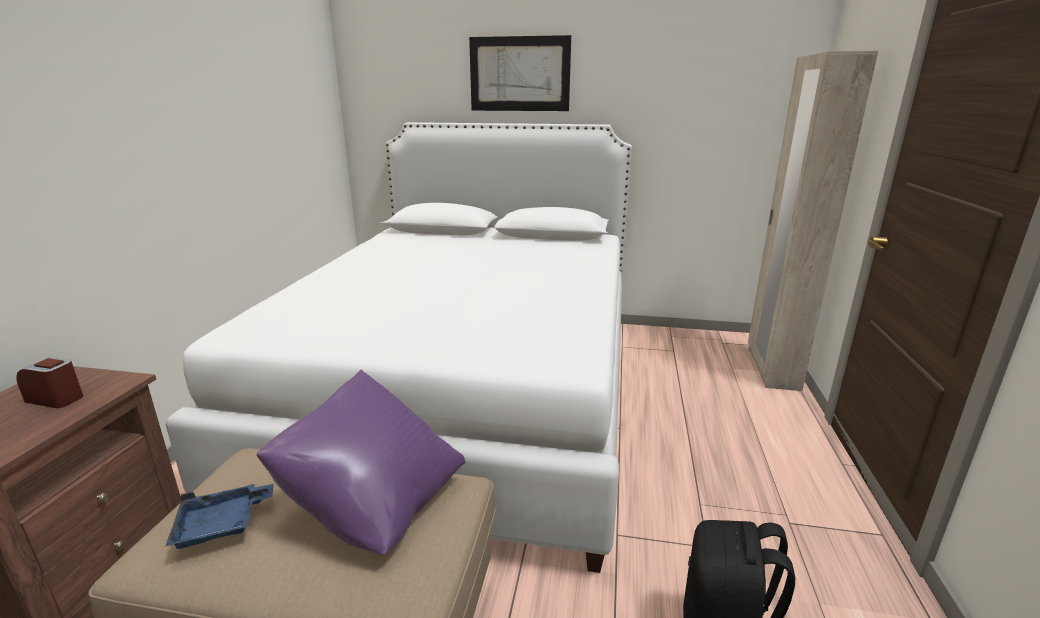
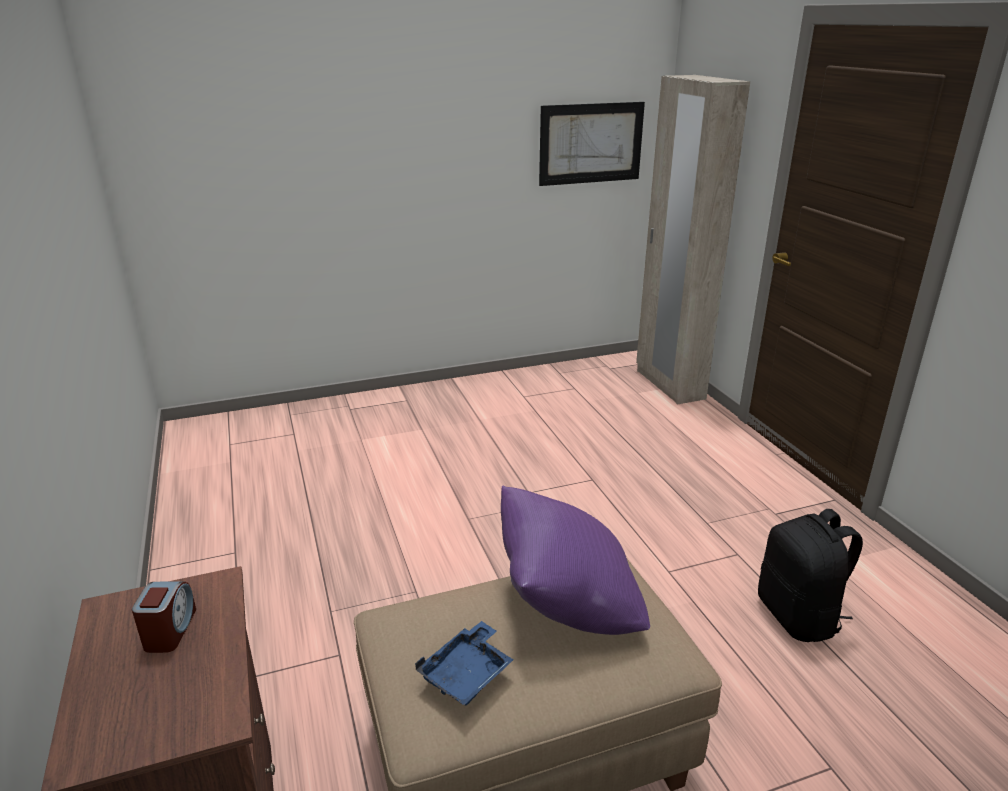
camera: 30 degrees left, 5 degrees up
alarm clock [16,357,83,408] -> alarm clock turned 105 degrees clockwise [132,581,196,653]
white bed [166,122,632,573] -> none
picture [469,35,571,111] -> picture moved to [539,102,645,186]

